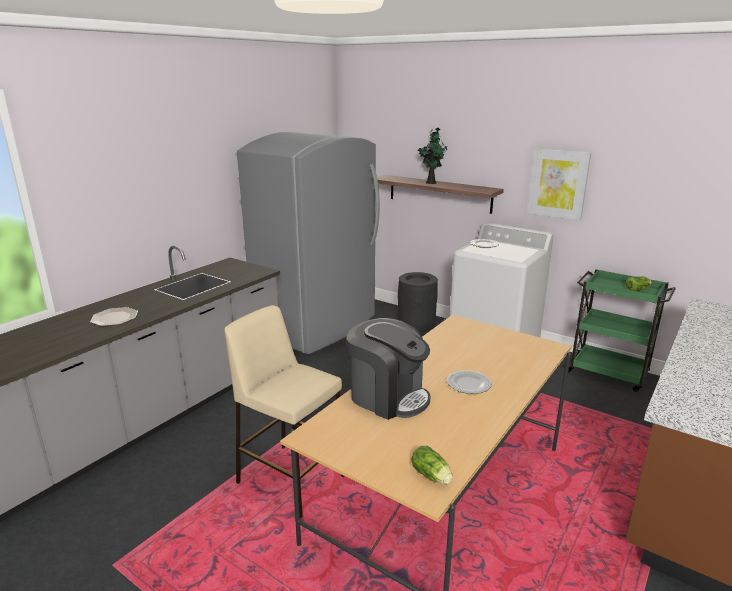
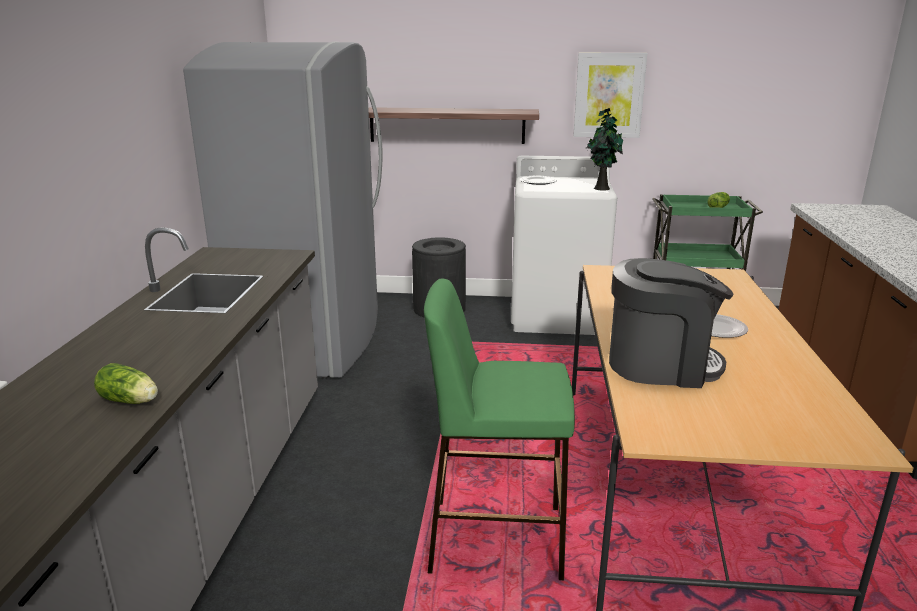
camera: 30 degrees left, 0 degrees up
plate [90,307,138,326] -> none
beige stool [224,305,344,518] -> green stool [424,279,575,580]
lettuce [411,446,453,484] -> lettuce moved to [94,363,158,404]
potted plant [418,128,448,184] -> potted plant moved to [586,108,623,190]

